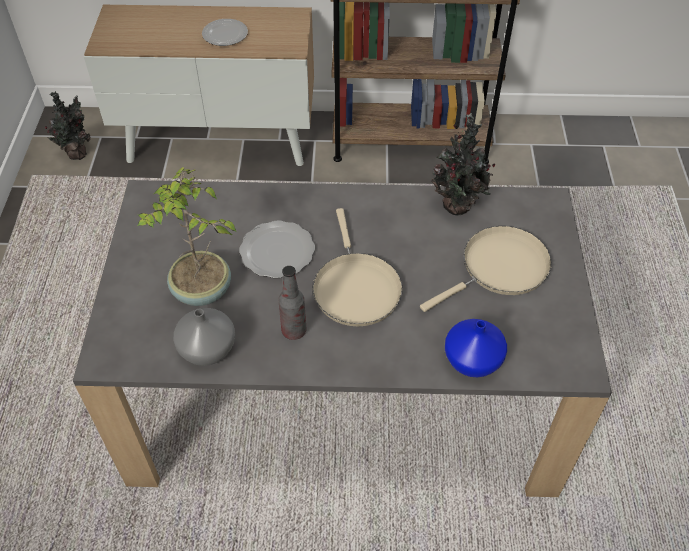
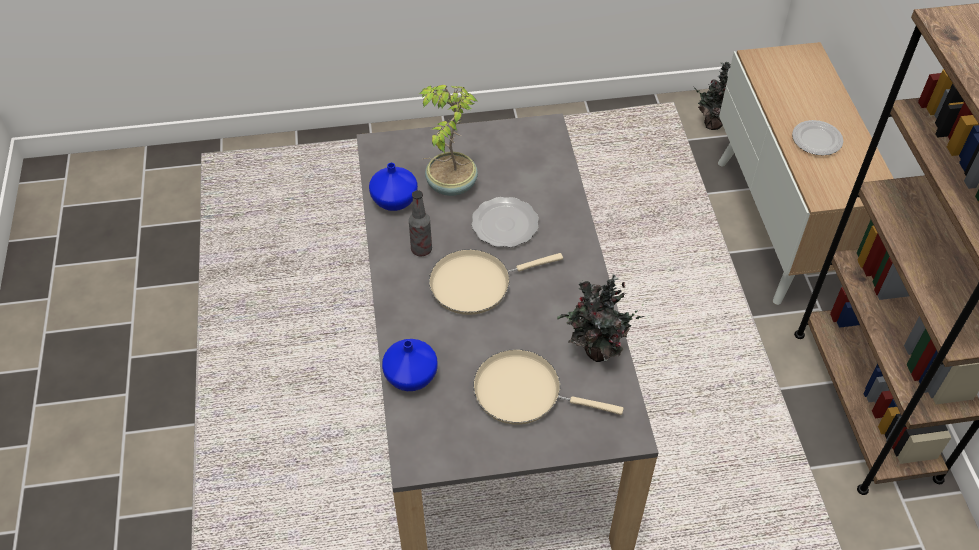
camera: 80 degrees right, 0 degrees up
grey vase [173,308,235,366] -> blue vase [369,163,418,211]
beige frying pan [420,226,552,312] -> beige frying pan turned 150 degrees clockwise [473,349,624,425]

